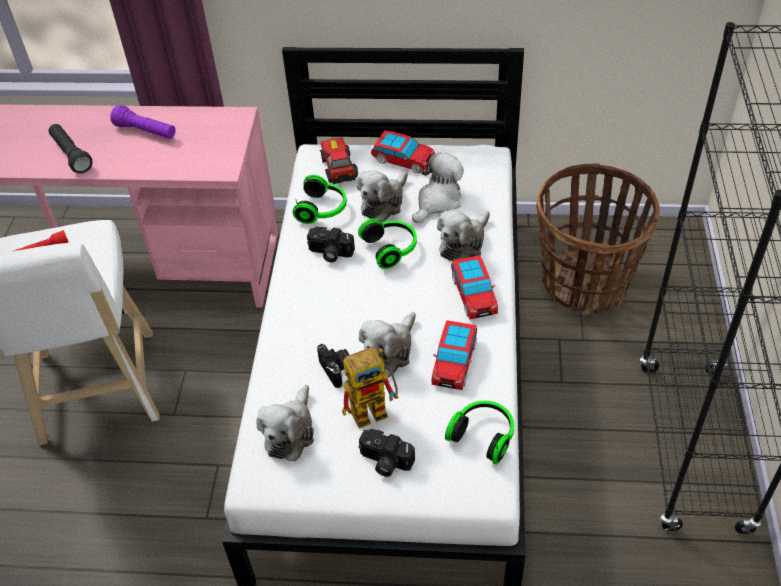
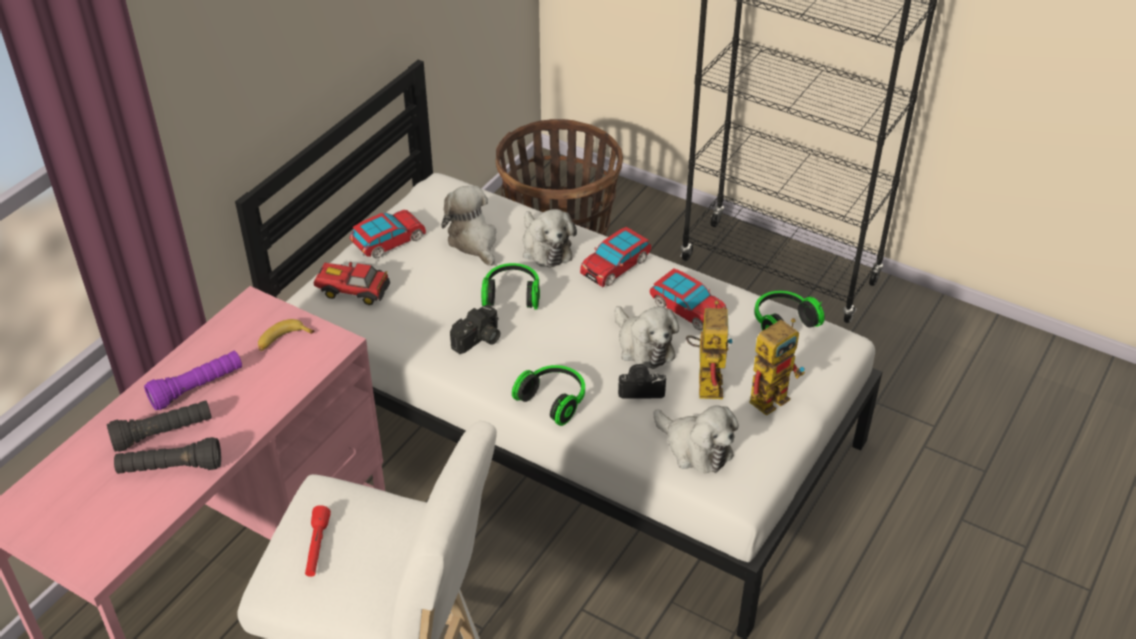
camera: 65 degrees left, 5 degrees down
headphones [293,175,347,224] -> headphones moved to [512,365,585,426]
plush toy [357,170,408,222] -> none
camera [359,429,415,477] -> toy robot [749,318,805,416]
toy car [451,255,498,320] -> toy car turned 120 degrees clockwise [580,227,652,287]
none -> black flashlight [107,400,212,452]
none -> banana [258,319,315,351]

